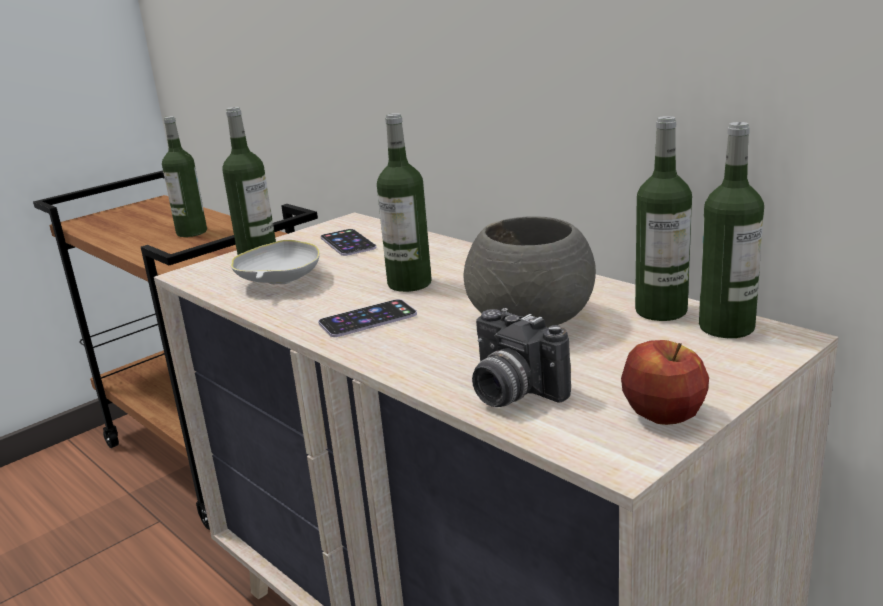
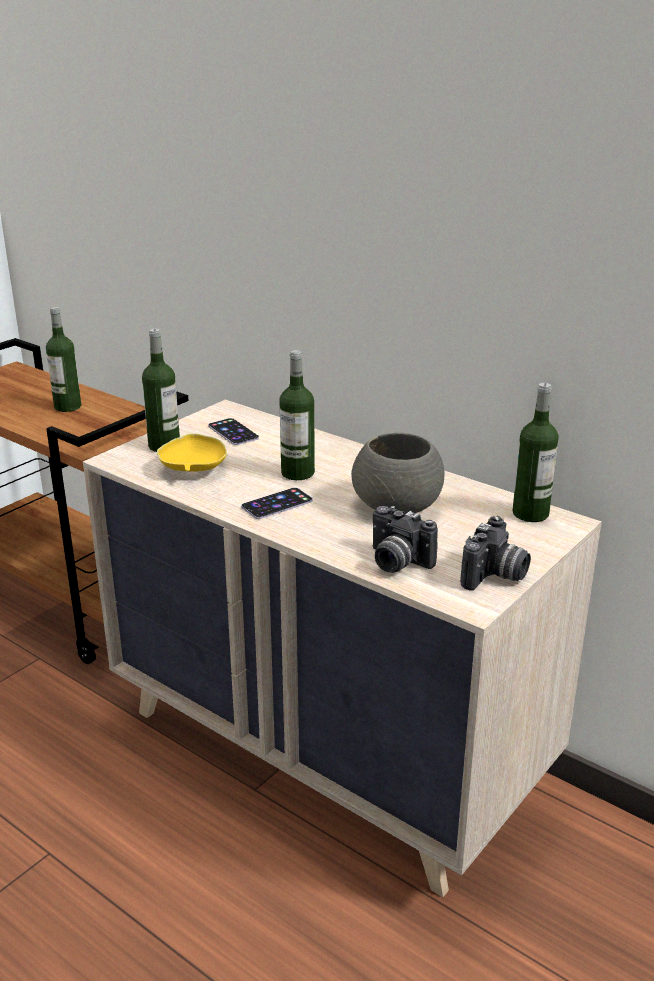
camera: 10 degrees left, 5 degrees up
white bowl [231,240,320,284] -> yellow bowl [157,433,227,472]
apple [621,340,709,425] -> camera [460,516,531,591]
bottle [635,116,692,321] -> none

